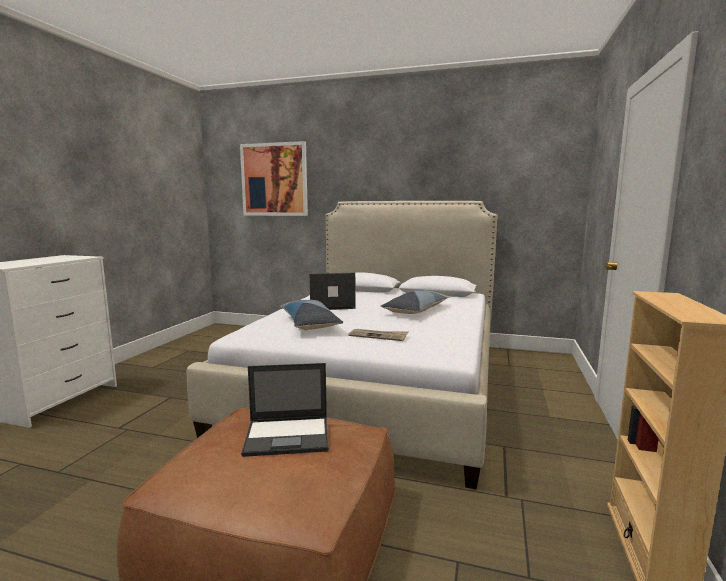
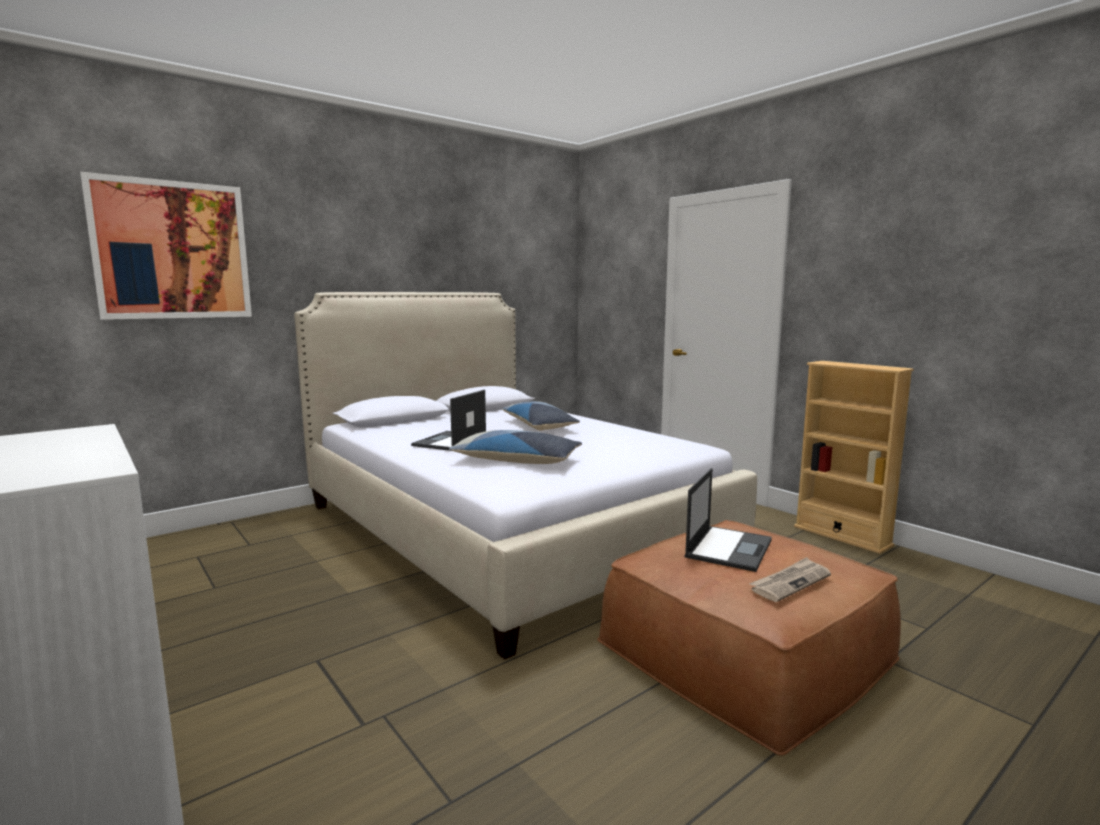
camera: 55 degrees left, 0 degrees up
newspaper [348,329,409,341] -> newspaper moved to [749,557,831,602]

